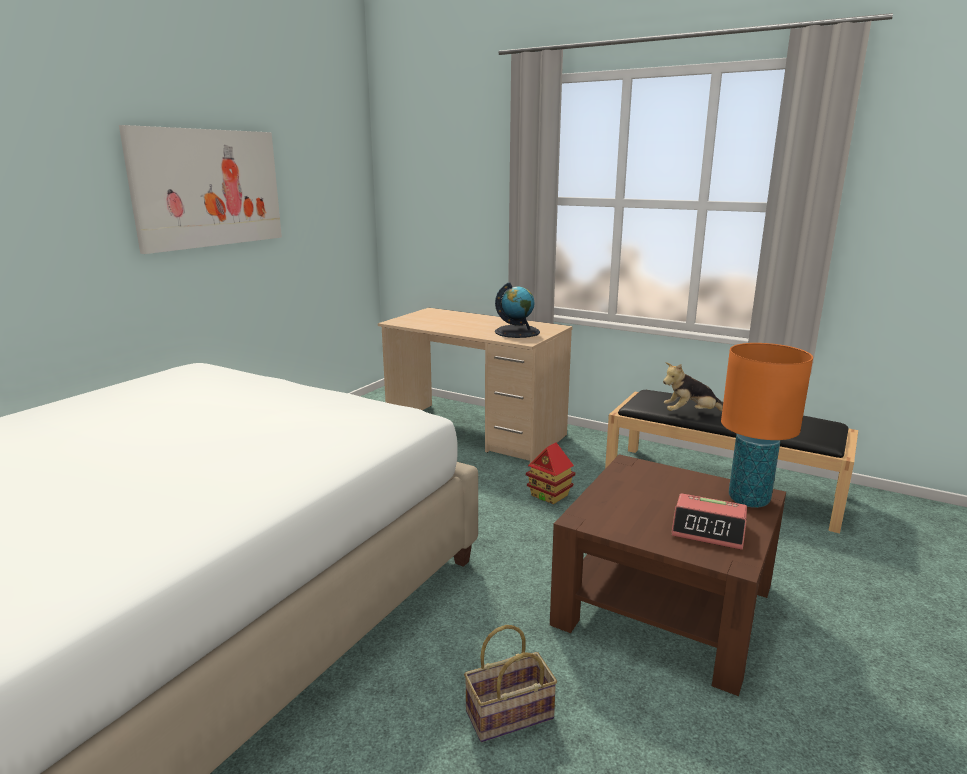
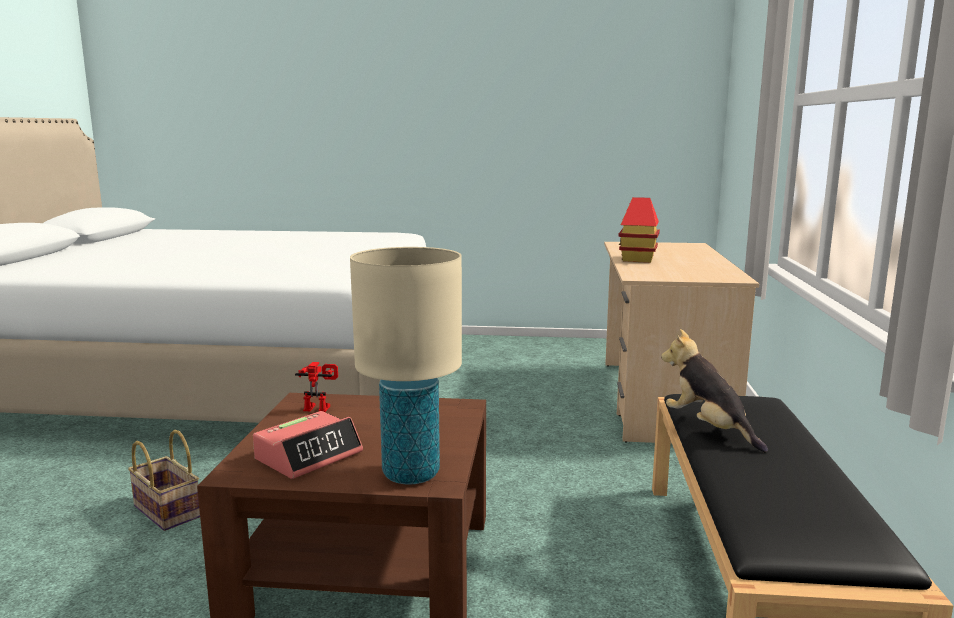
camera: 65 degrees right, 5 degrees down
picture [119,125,282,254] -> none
globe [495,282,540,338] -> none
toy house [526,442,575,504] -> toy house moved to [618,197,660,263]
alarm clock [671,493,747,550] -> alarm clock turned 135 degrees counterclockwise [253,411,363,479]
orange table lamp [721,343,813,508] -> beige table lamp [350,247,462,485]
none -> toy robot [295,362,338,412]

